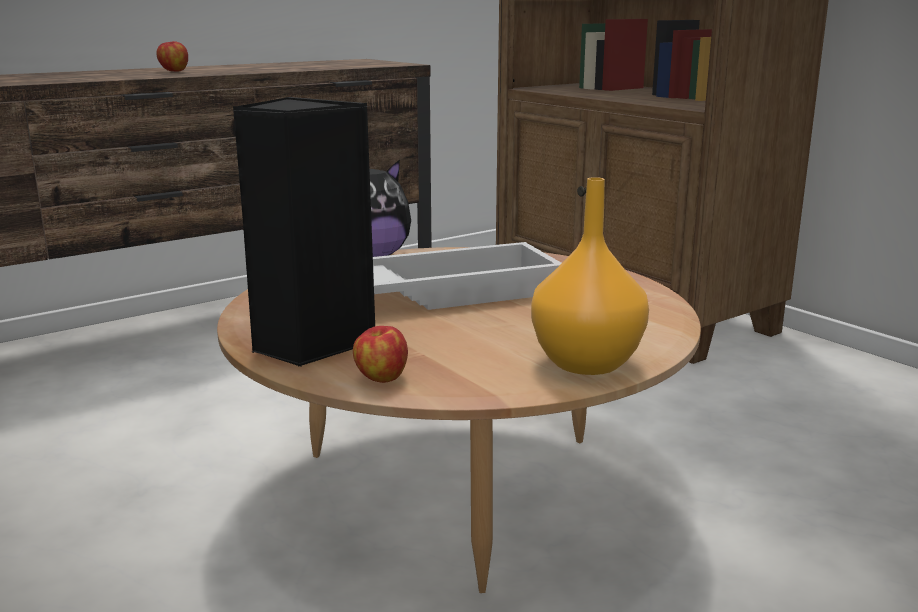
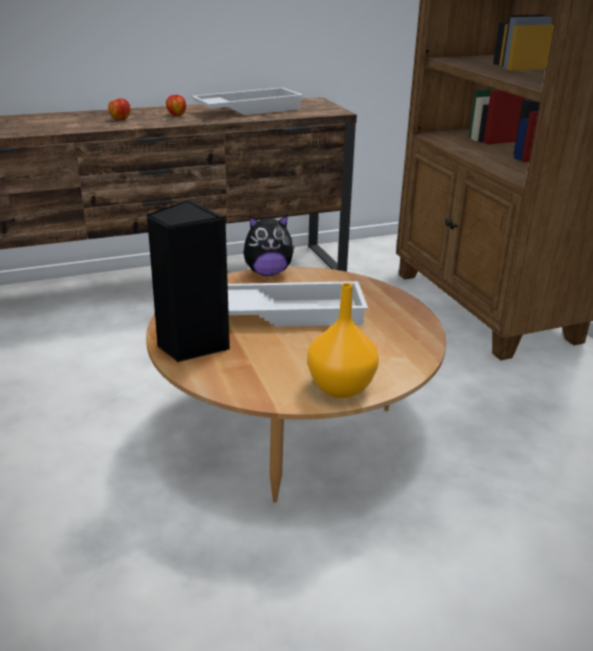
camera: 15 degrees right, 10 degrees up
apple [353,326,408,383] -> apple moved to [108,99,130,120]
none -> white tray [191,87,304,115]

